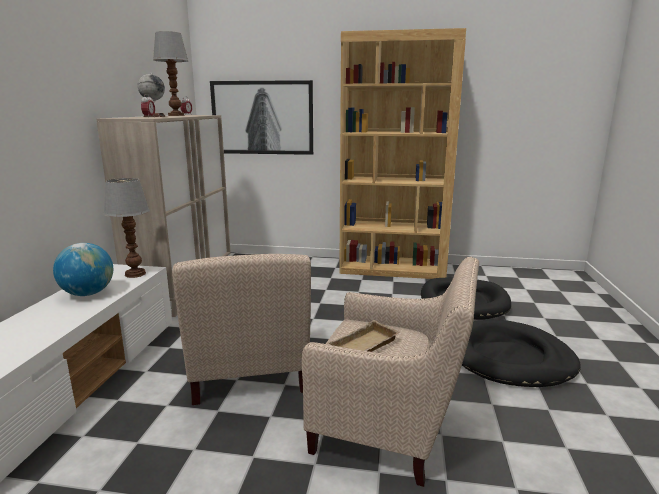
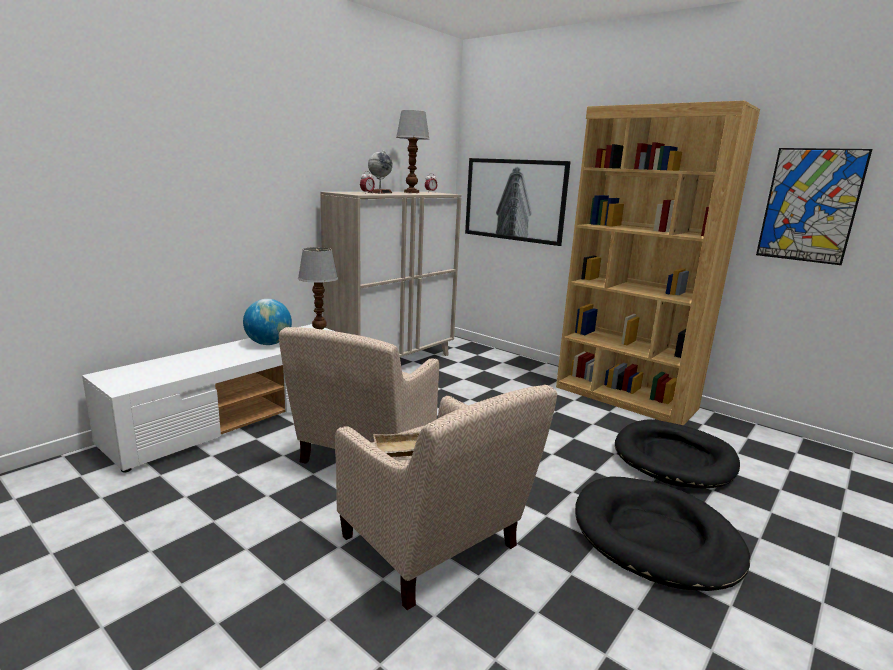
camera: 30 degrees right, 0 degrees up
none -> picture [756,148,872,265]

